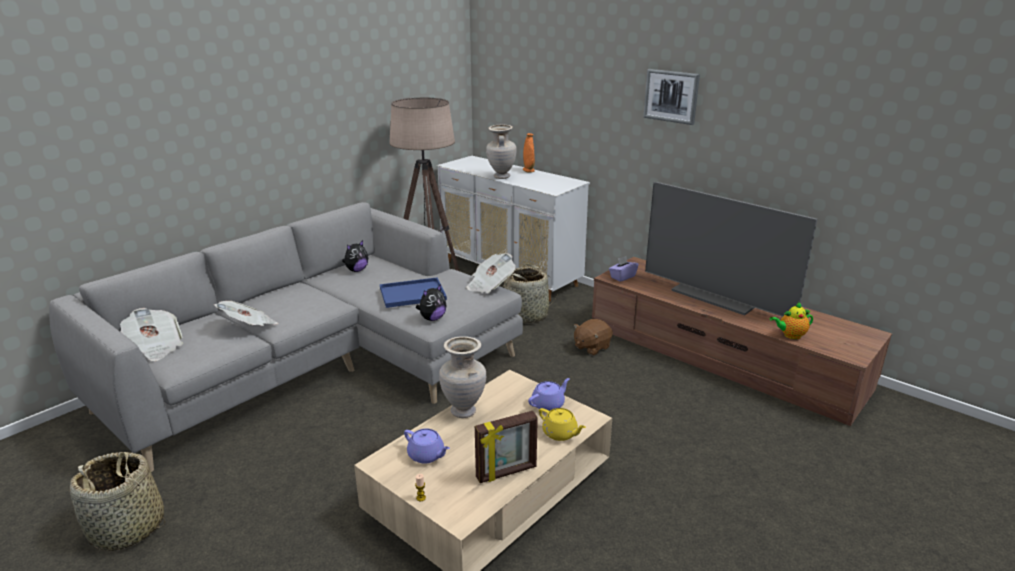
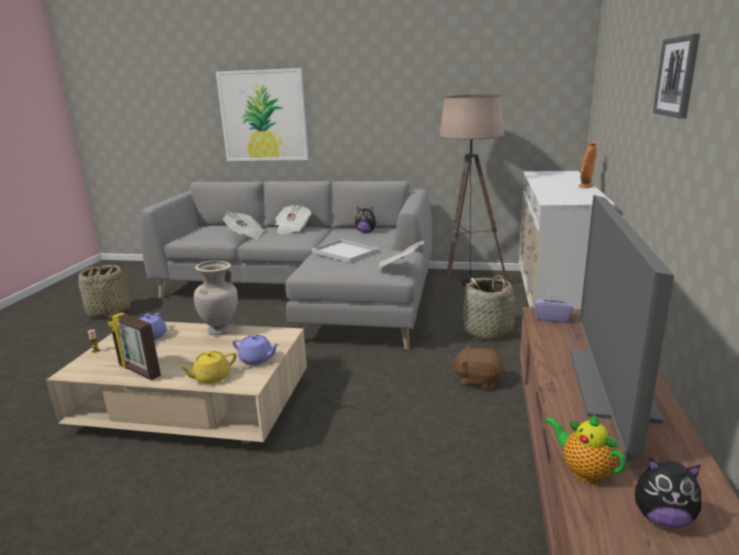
camera: 60 degrees right, 5 degrees down
newspaper [120,308,183,361] -> newspaper moved to [275,205,311,234]
blue tray [380,277,447,308] -> white tray [312,239,379,263]
plush toy [416,284,446,321] -> plush toy moved to [635,458,701,528]
beige vase [486,125,517,179] -> none
yellow teapot [539,408,586,441] -> yellow teapot turned 45 degrees clockwise [178,351,237,384]
none -> picture [216,68,309,161]

